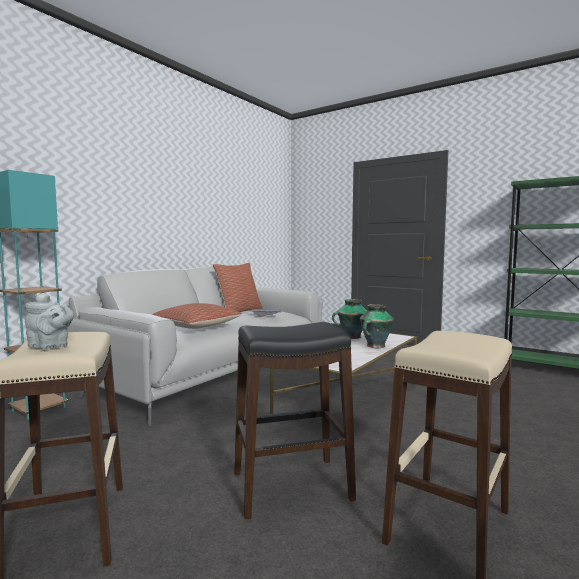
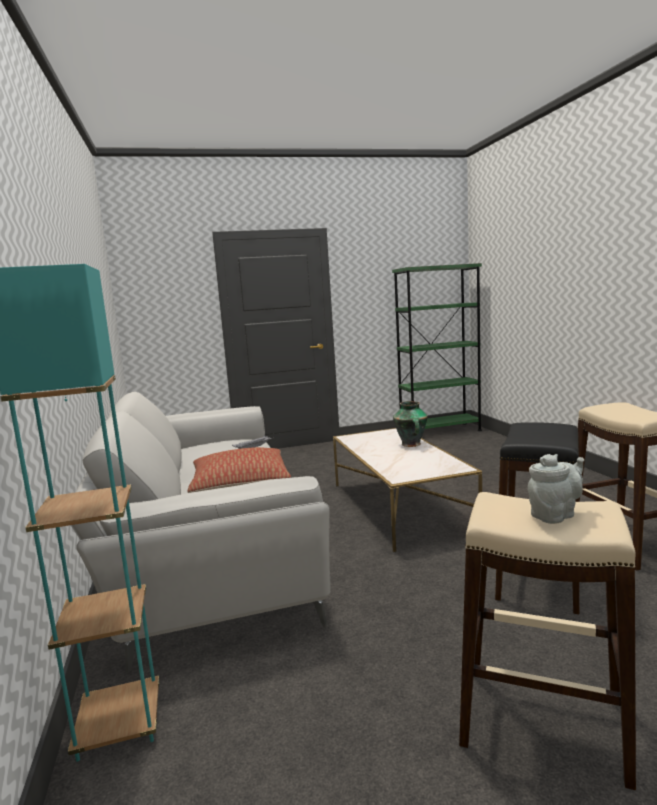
camera: 50 degrees left, 5 degrees up
pillow [213,263,263,312] -> none
vase [332,299,367,339] -> none

